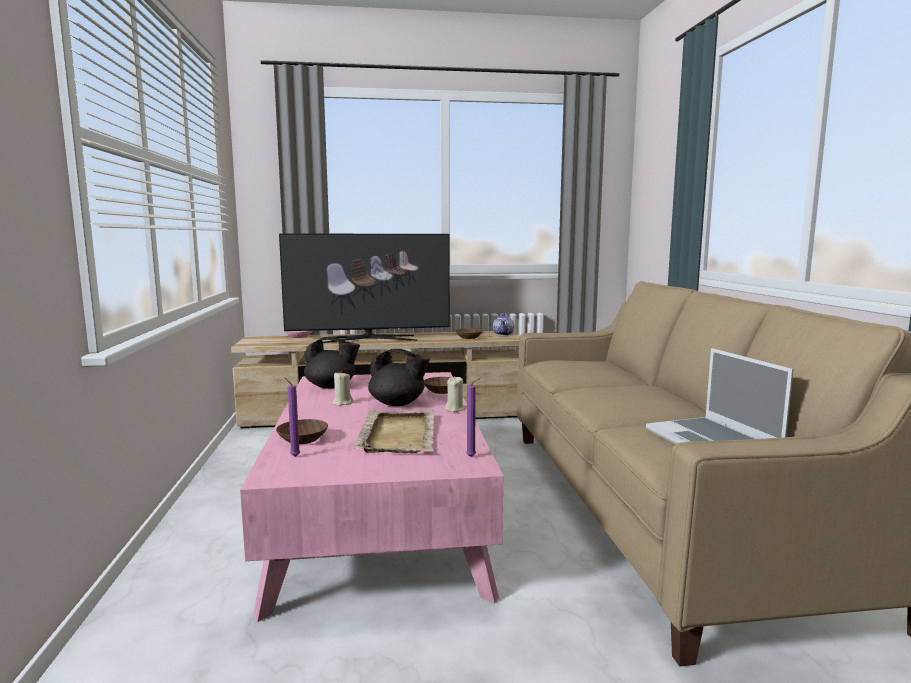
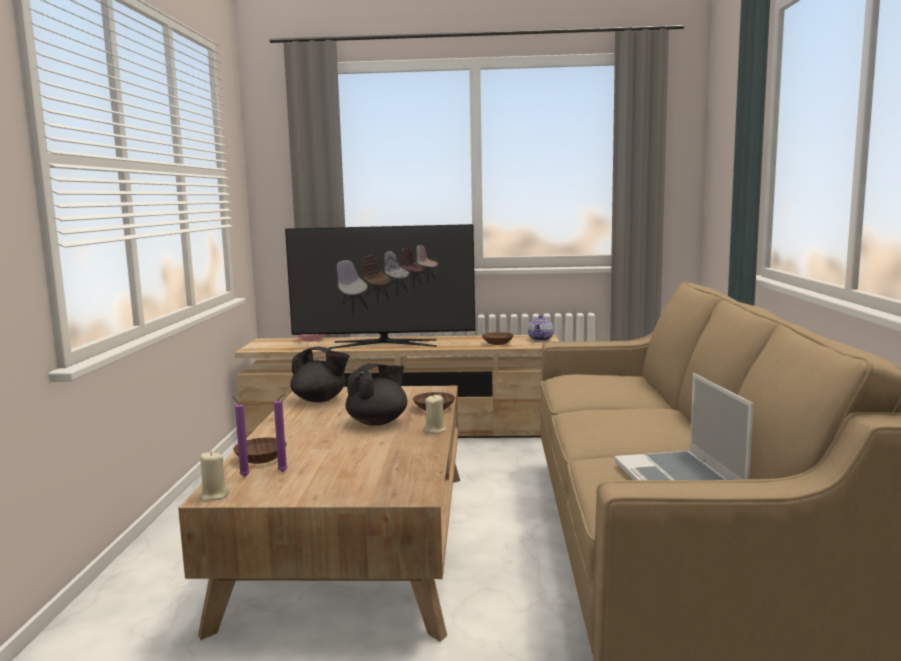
camera: 10 degrees right, 0 degrees up
pink coffee table [240,372,503,622] -> brown coffee table [178,386,460,642]
beige candle [333,371,353,406] -> beige candle moved to [199,451,229,502]
beige tray [354,410,434,453] -> none
black teapot [368,349,430,406] -> black teapot turned 75 degrees counterclockwise [346,363,407,426]
purple candle [466,378,480,457] -> purple candle moved to [274,394,288,472]

